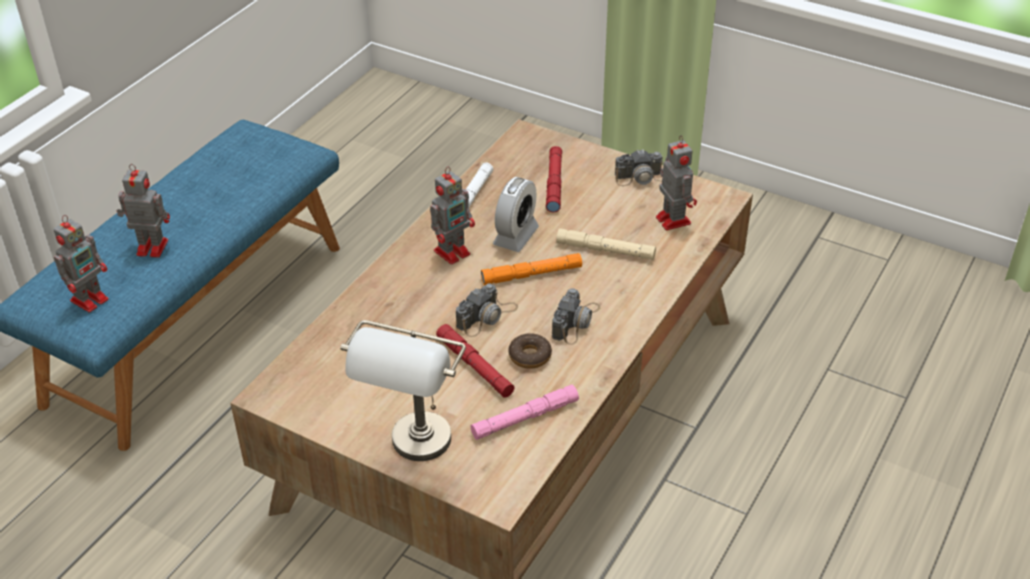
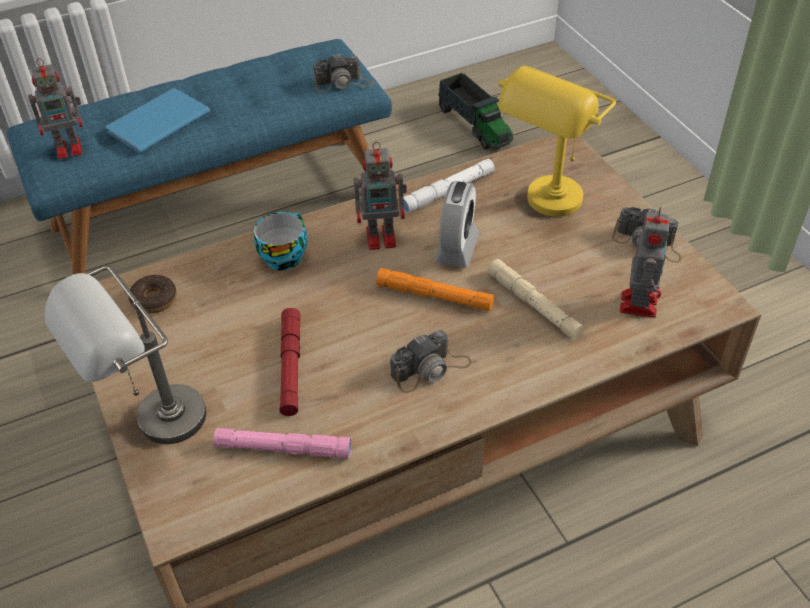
camera: 35 degrees right, 5 degrees up
toy robot [117,164,170,258] -> blue book [106,88,210,153]
camera [456,283,518,337] -> camera moved to [313,53,374,92]
alarm clock [493,177,539,252] -> alarm clock turned 45 degrees counterclockwise [434,181,479,268]
donut [508,333,552,369] -> donut moved to [128,275,177,314]
red flashlight [546,146,562,212] -> yellow table lamp [498,66,616,217]
none -> cup [254,212,307,271]
none -> toy truck [438,73,513,149]

